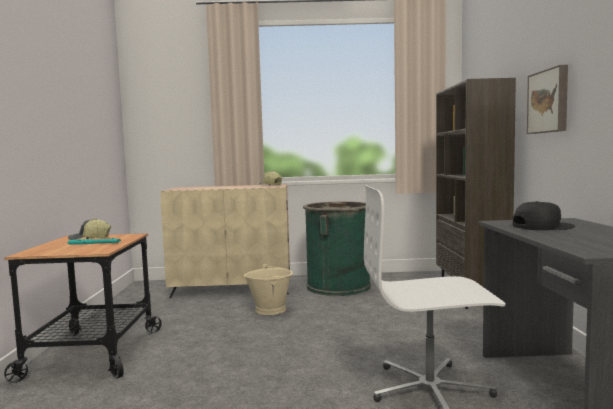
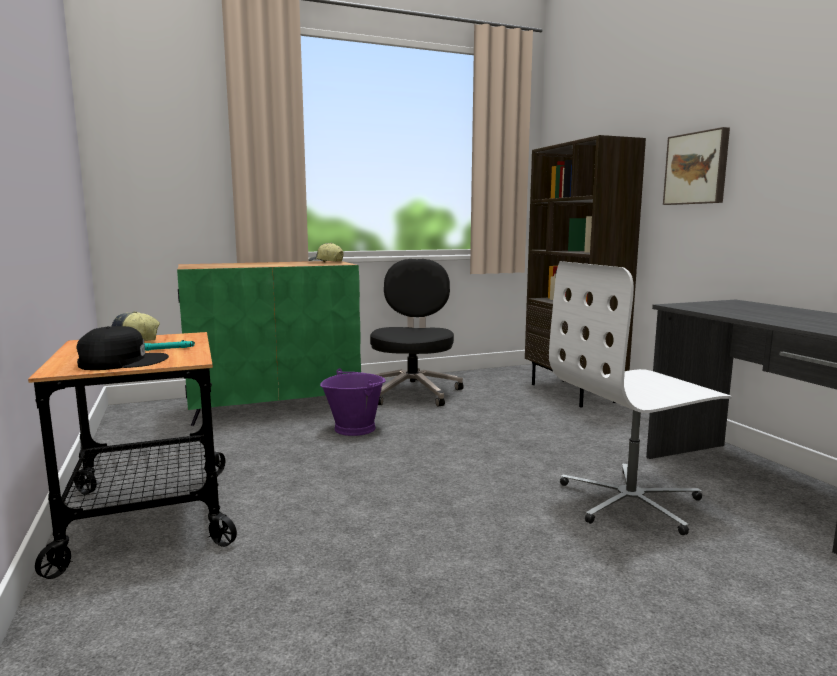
camera: 20 degrees left, 5 degrees up
beige cabinet [160,184,290,299] -> green cabinet [177,261,361,426]
beige bucket [244,264,293,315] -> purple bucket [320,368,386,436]
green trash can [303,201,371,296] -> black office chair [370,259,464,406]
black cap [513,201,575,230] -> black cap moved to [76,326,169,370]

